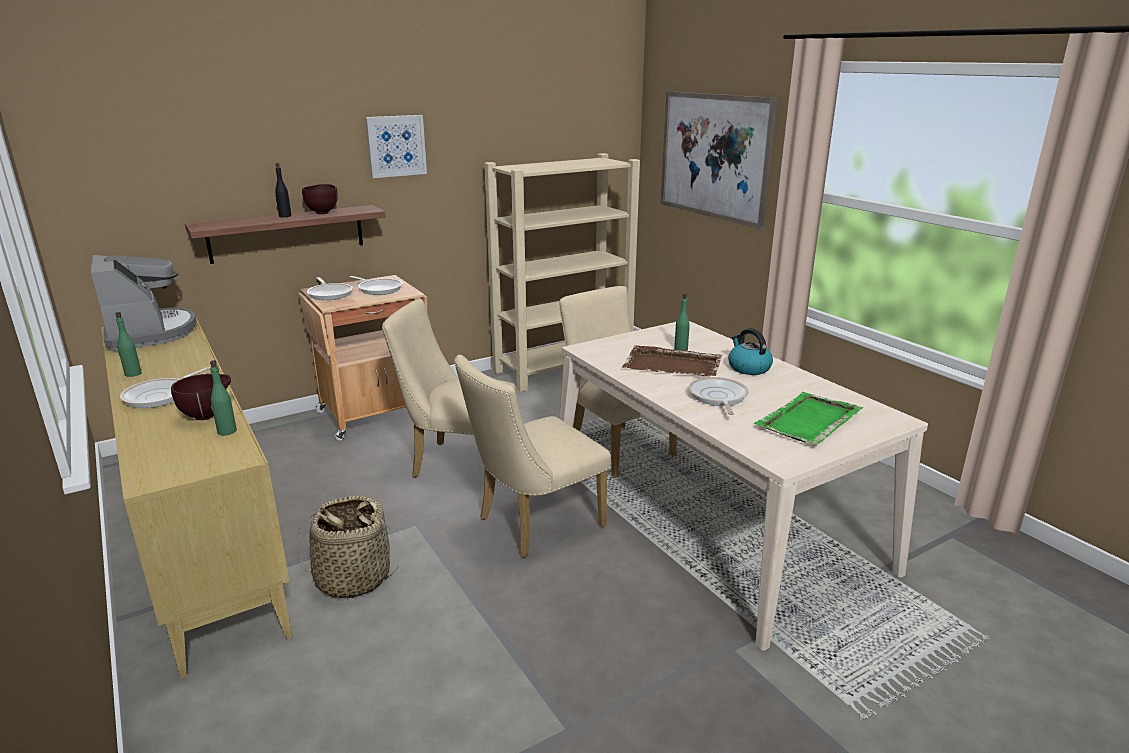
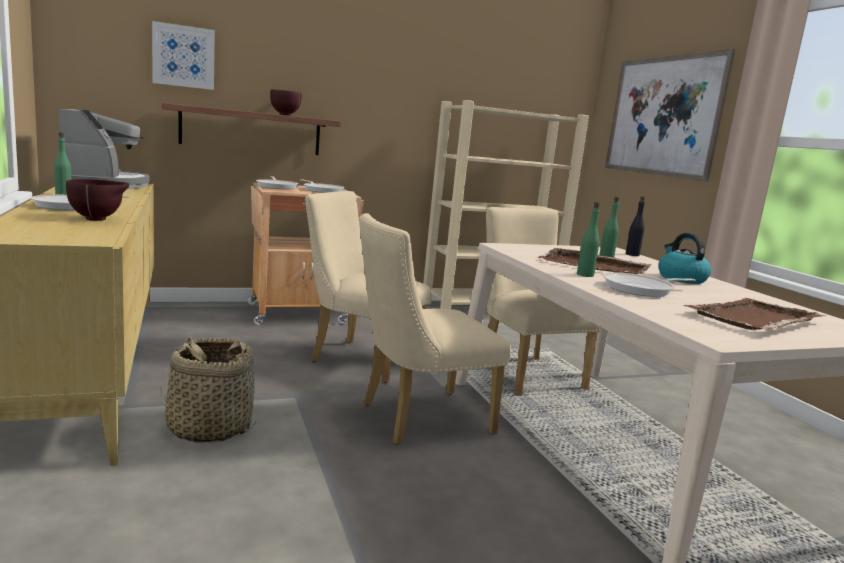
camera: 10 degrees right, 10 degrees down
green bottle [210,360,237,436] -> green bottle moved to [577,202,600,277]
black bottle [275,163,291,217] -> black bottle moved to [626,196,645,256]
picture [365,115,427,178] -> picture moved to [152,21,215,90]
frying pan [688,377,749,415] -> frying pan turned 120 degrees counterclockwise [603,272,696,297]
green tray [754,392,863,445] -> brown tray [683,298,826,330]

